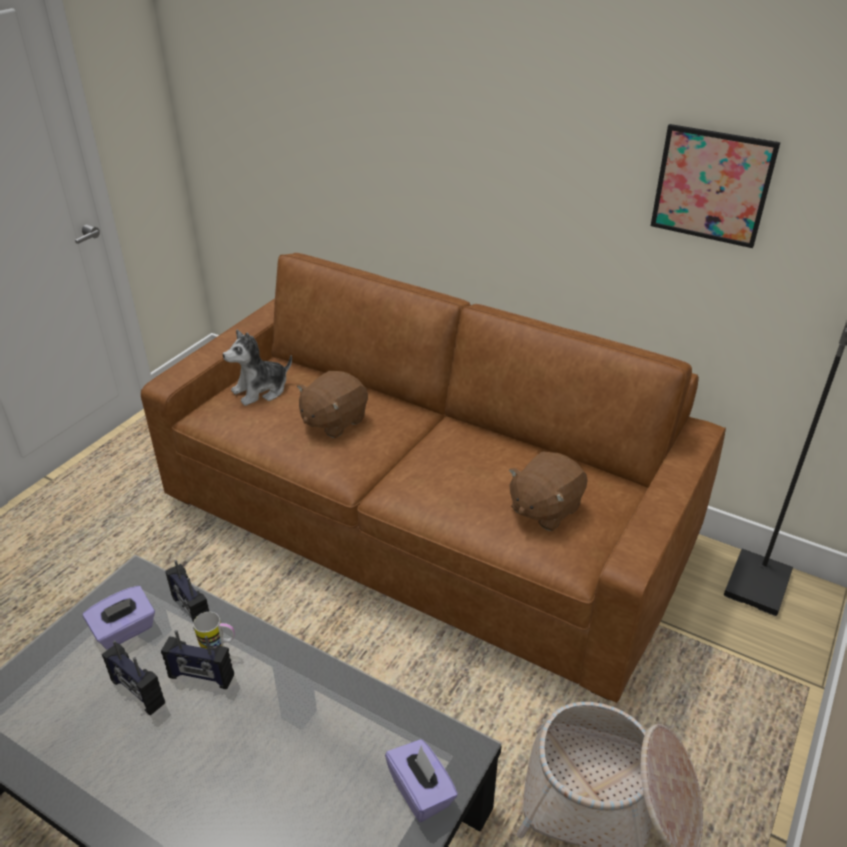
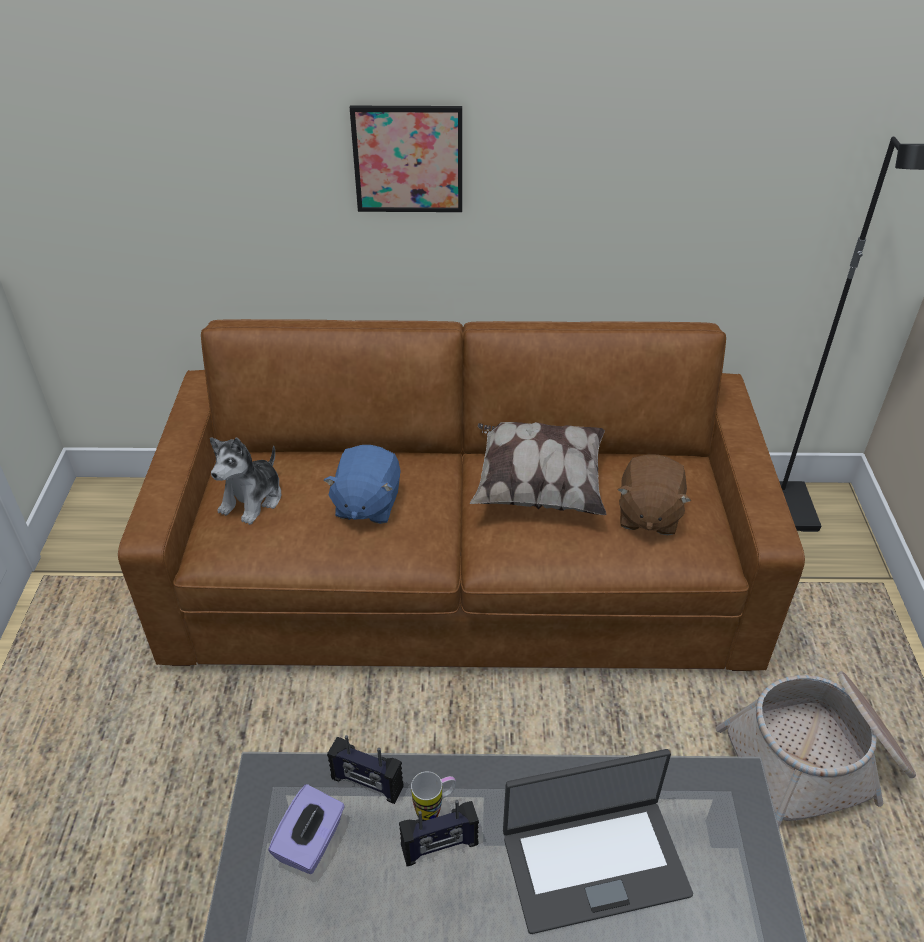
camera: 30 degrees left, 5 degrees up
radio [102,640,165,716] -> none
brown plush toy [297,371,368,438] -> blue plush toy [323,445,401,524]
purple tissue box [385,739,458,822] -> none
picture [651,124,780,248] -> picture moved to [350,106,462,212]
none -> pillow [470,422,607,515]
none -> laptop [503,749,693,934]

